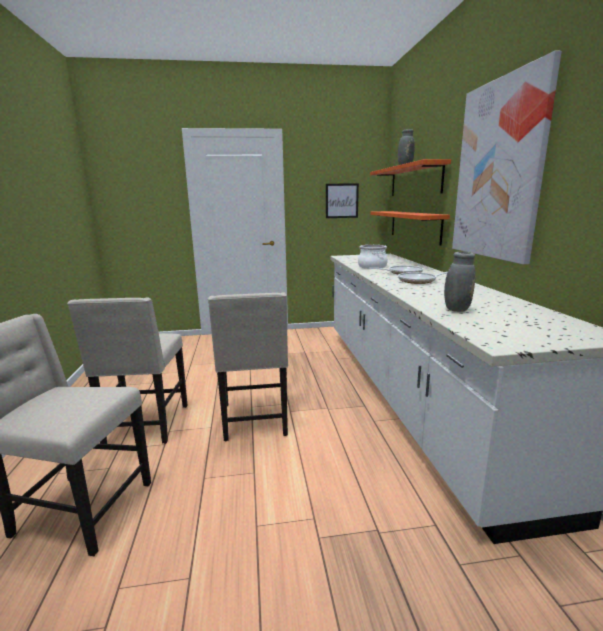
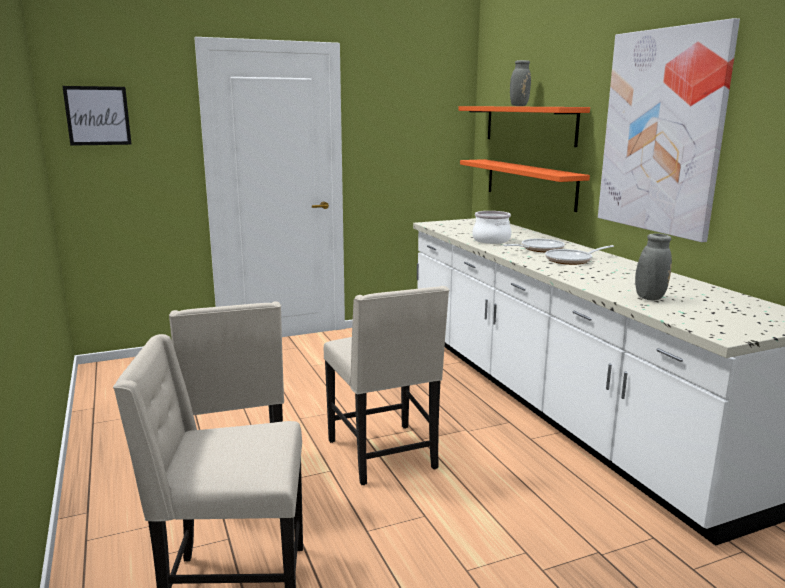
camera: 15 degrees left, 0 degrees up
picture [326,183,359,218] -> picture moved to [62,86,132,146]

